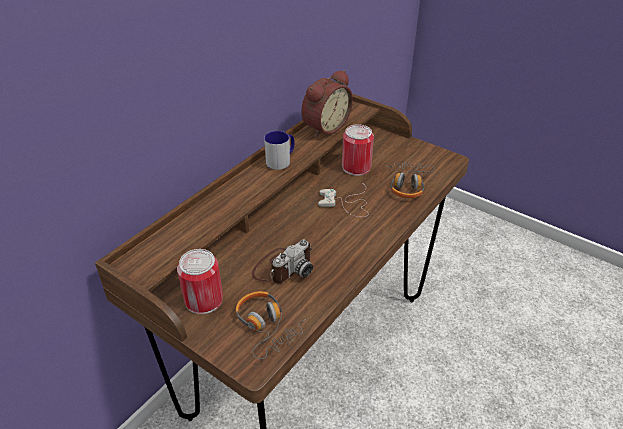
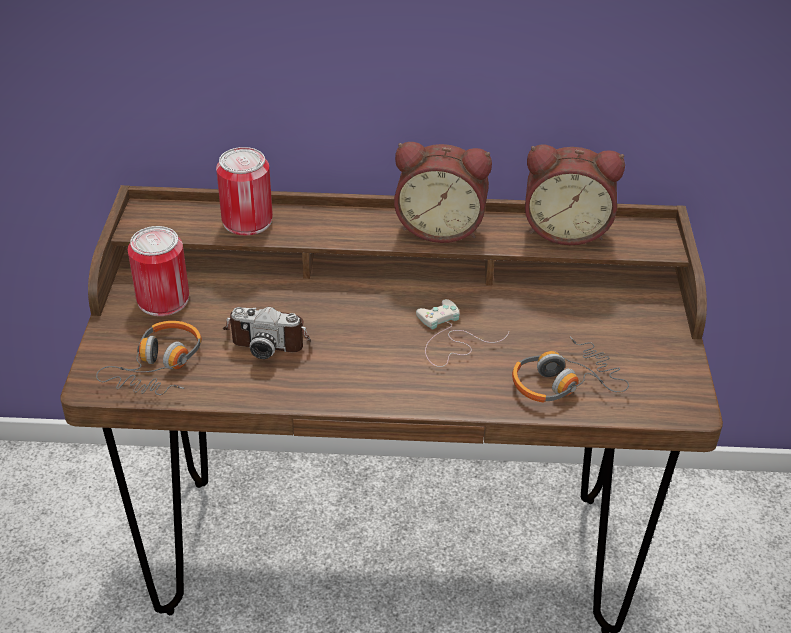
camera: 55 degrees right, 0 degrees up
mug [264,131,295,170] -> alarm clock [394,142,492,243]
can [342,124,374,176] -> can moved to [216,147,273,235]

